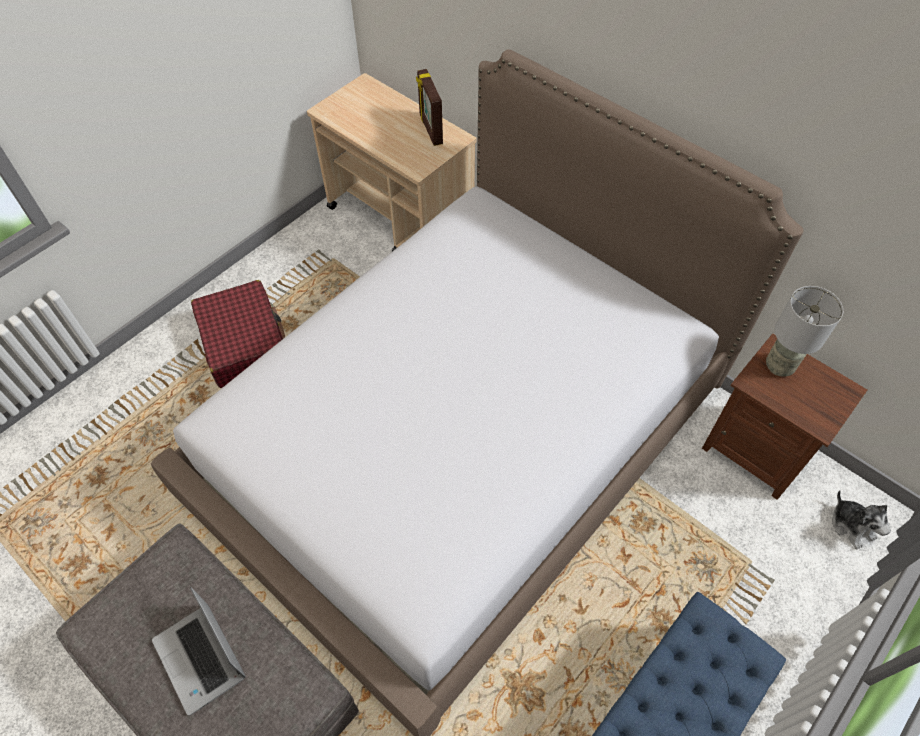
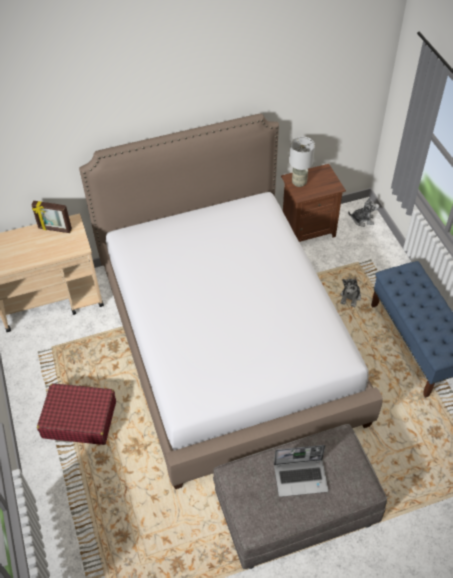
camera: 60 degrees left, 5 degrees down
none -> plush toy [340,278,361,307]

